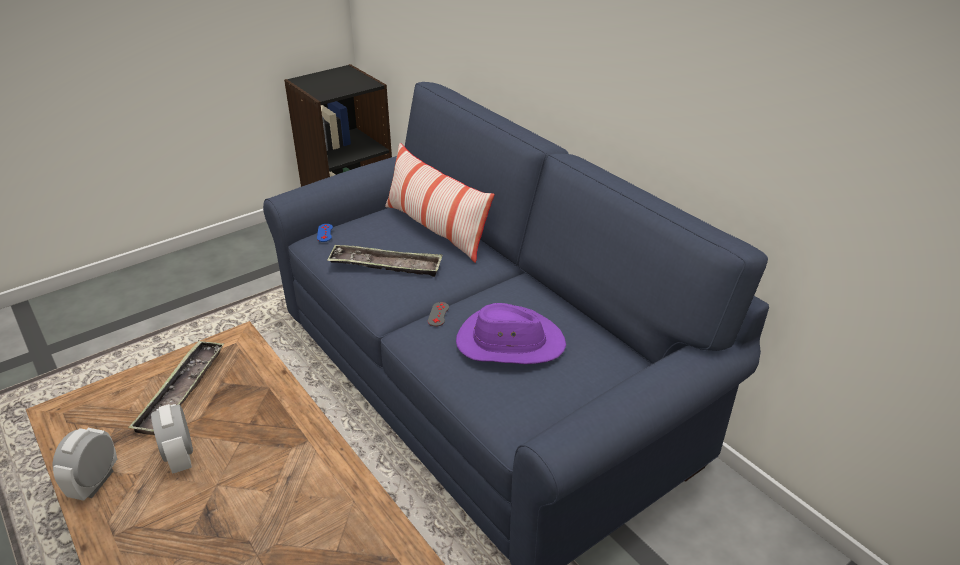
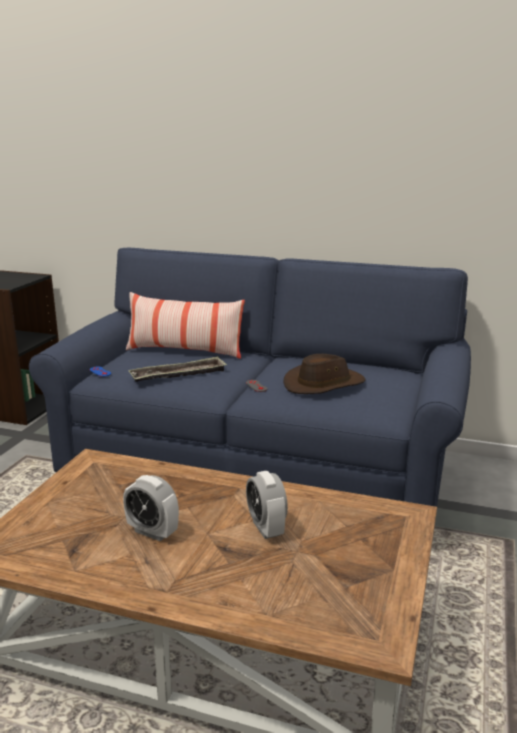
camera: 35 degrees left, 15 degrees down
alarm clock [52,428,117,501] -> alarm clock moved to [246,471,288,539]
tray [128,340,224,435] -> none
purple hat [456,303,566,364] -> brown hat [284,354,366,394]

